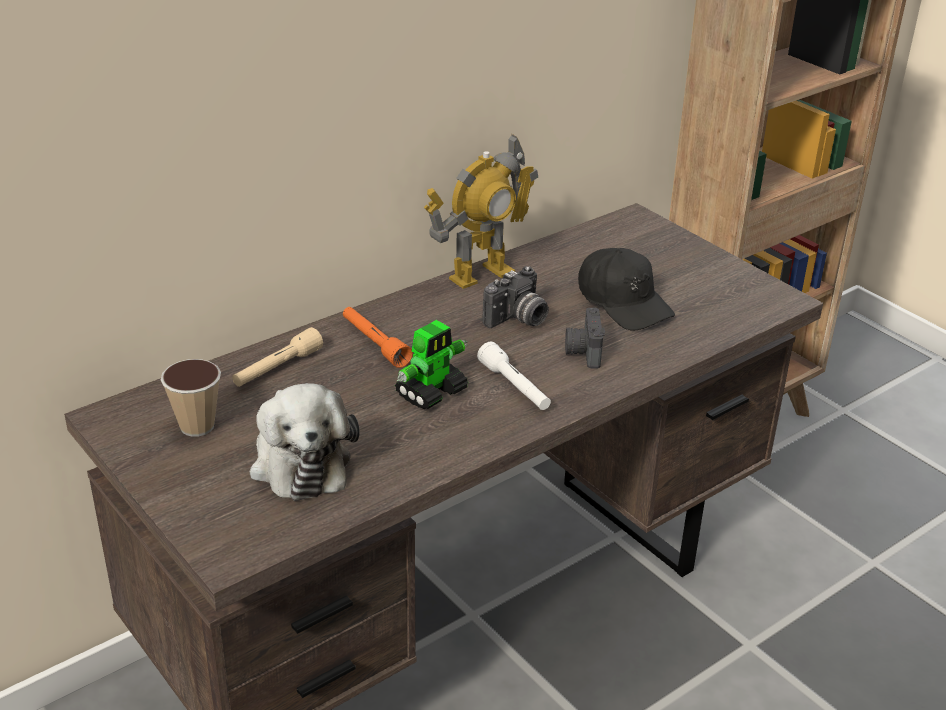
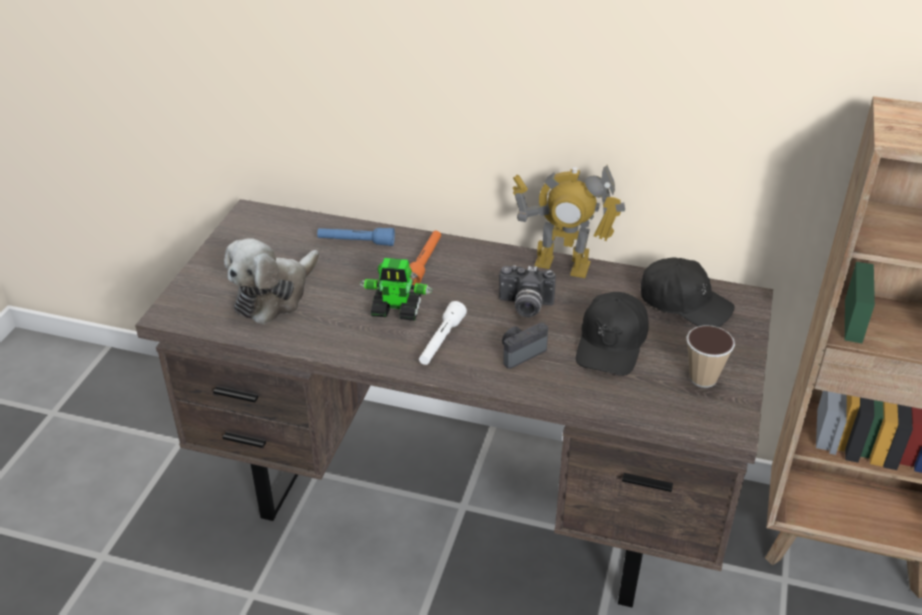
camera: 55 degrees right, 5 degrees up
cup [161,359,221,437] -> cup moved to [686,325,735,388]
beige flashlight [232,327,323,387] -> blue flashlight [317,228,395,246]
none -> black cap [641,257,735,327]

